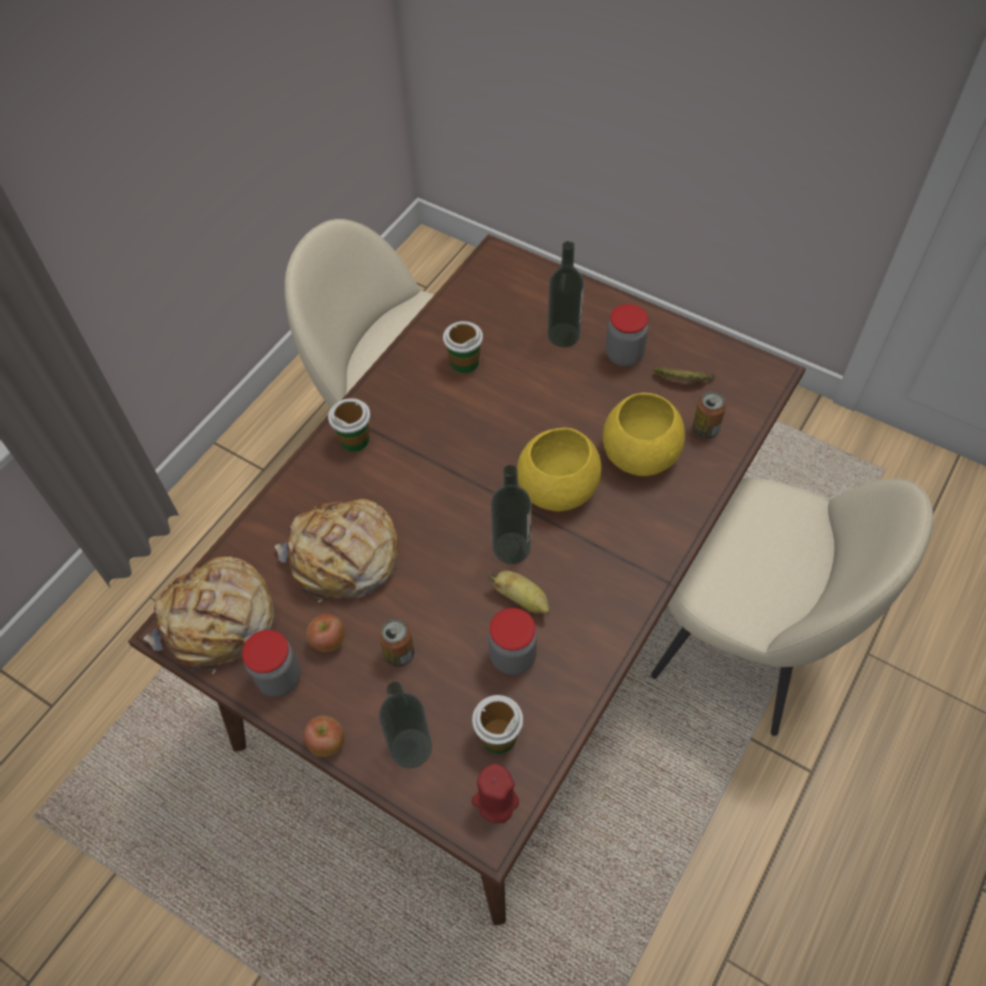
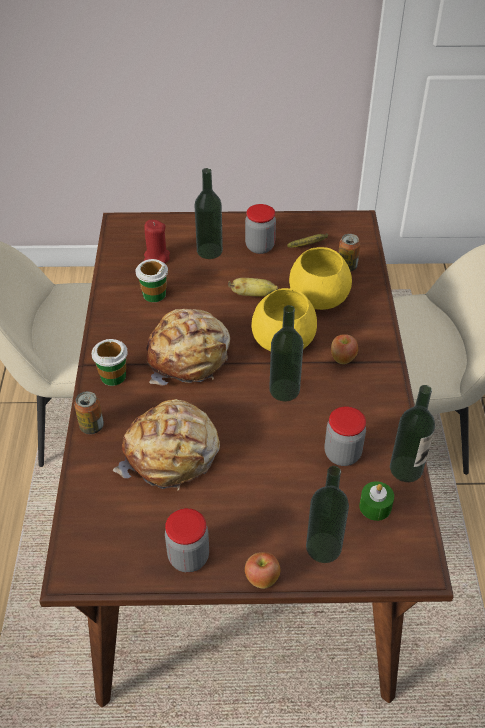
camera: 35 degrees left, 10 degrees down
bread [144,556,275,674] -> bread moved to [146,309,230,386]
apple [306,614,345,652] -> apple moved to [331,334,358,364]
can [379,619,414,667] -> can moved to [74,391,104,434]
cup [472,695,523,754] -> green candle [359,481,394,521]
red candle [472,763,519,823] -> red candle moved to [144,220,170,263]
banana [489,571,550,615] -> banana moved to [228,278,278,296]
none -> bottle [390,385,435,482]

